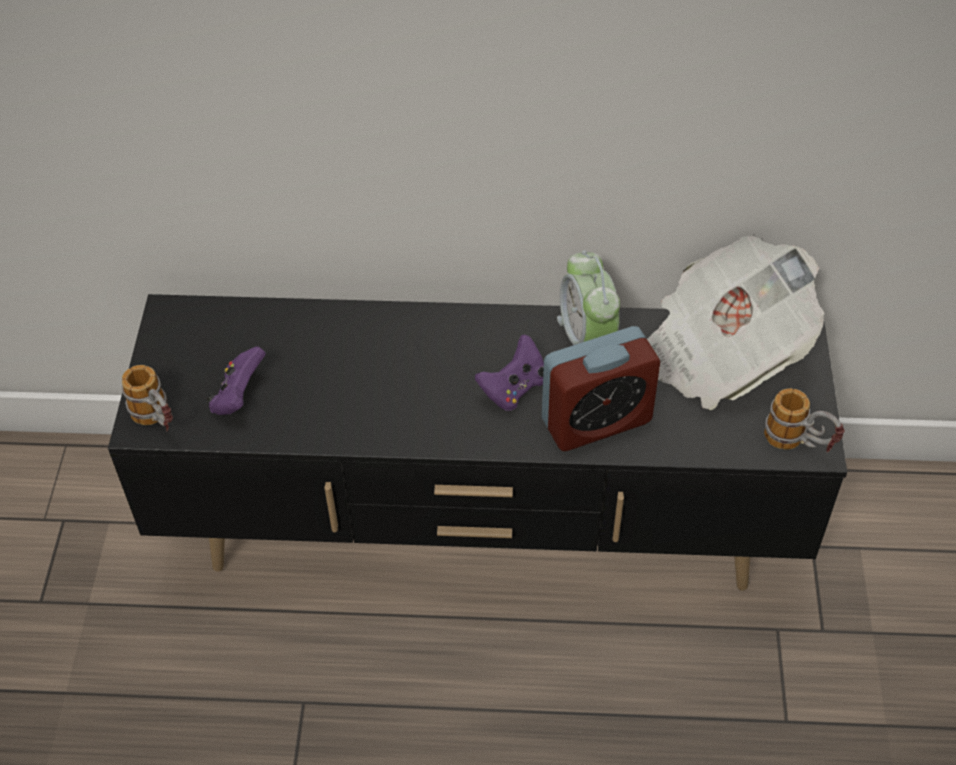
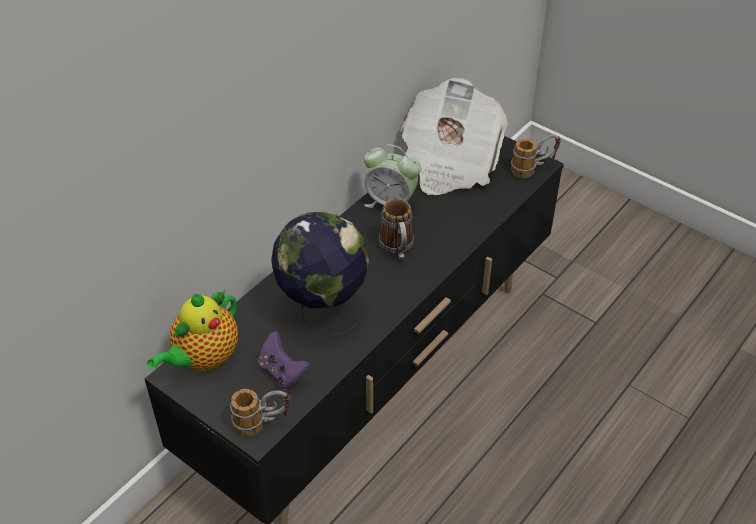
camera: 55 degrees left, 5 degrees down
purple game controller [475,335,544,411] -> mug [379,199,414,259]
alarm clock [542,326,660,451] -> none
none -> teapot [147,290,238,371]
none -> globe [271,212,369,336]

